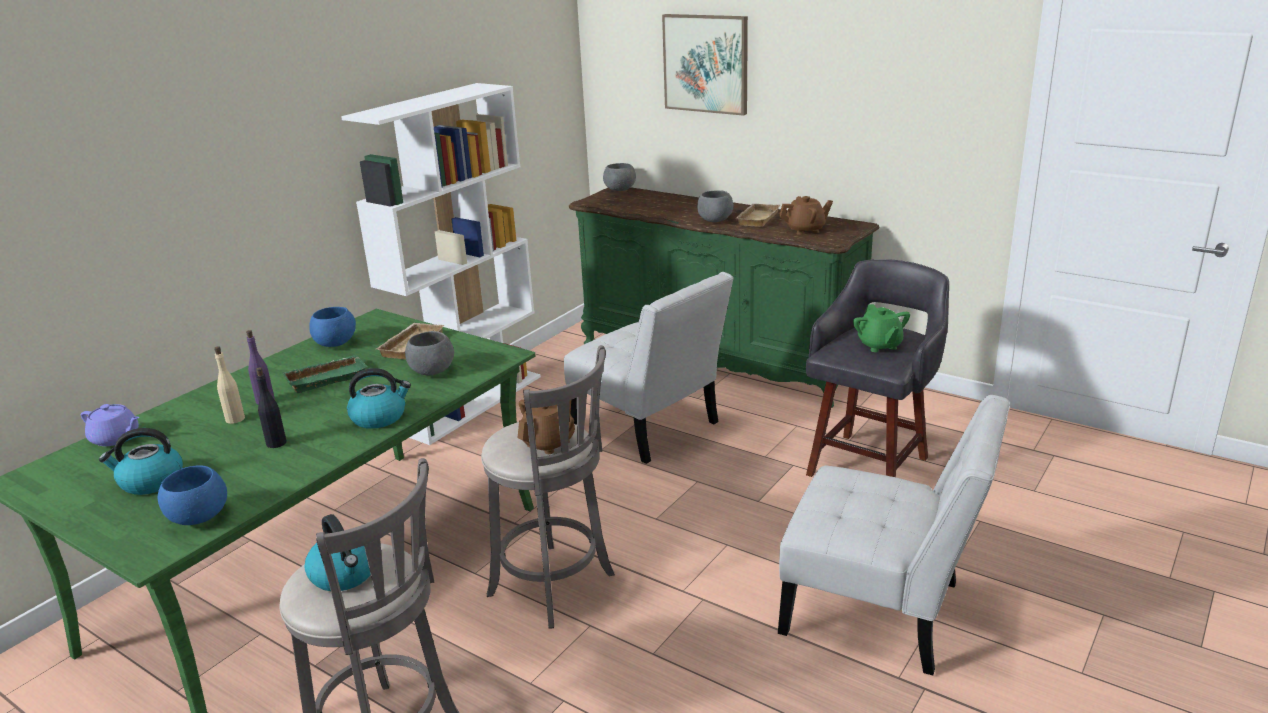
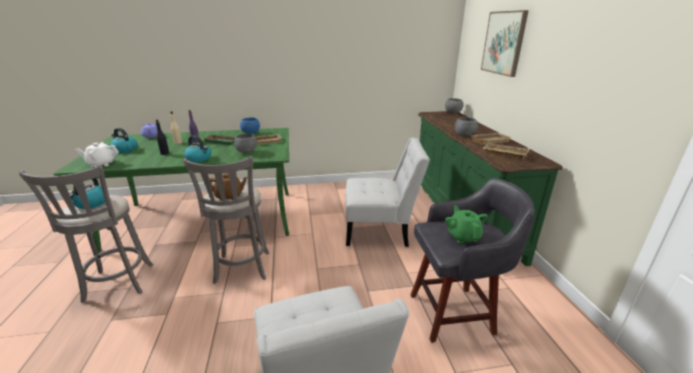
camera: 45 degrees right, 0 degrees up
blue bowl [158,465,227,525] -> white teapot [76,142,119,167]
white bookcase [341,83,541,445] -> none
white chair [564,272,734,464] -> white chair turned 90 degrees counterclockwise [345,138,430,247]
brown teapot [779,196,833,235] -> beige tray [483,142,530,159]
green teapot [853,304,910,352] -> green teapot turned 135 degrees clockwise [445,205,488,244]

